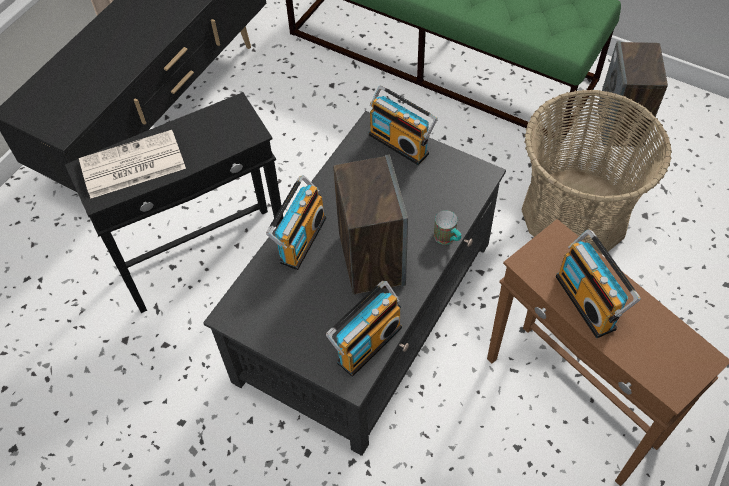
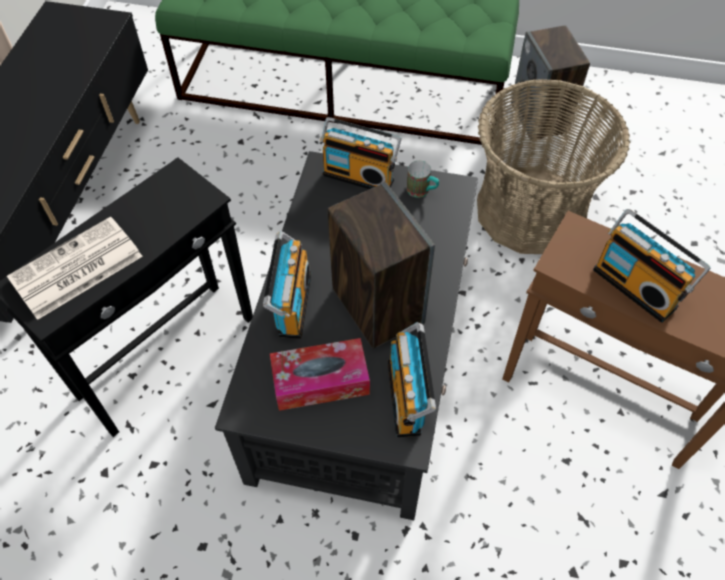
camera: 20 degrees left, 0 degrees up
radio [326,281,402,377] -> radio turned 150 degrees clockwise [388,322,436,437]
mug [434,210,461,245] -> mug moved to [407,161,439,198]
none -> tissue box [270,338,370,411]

